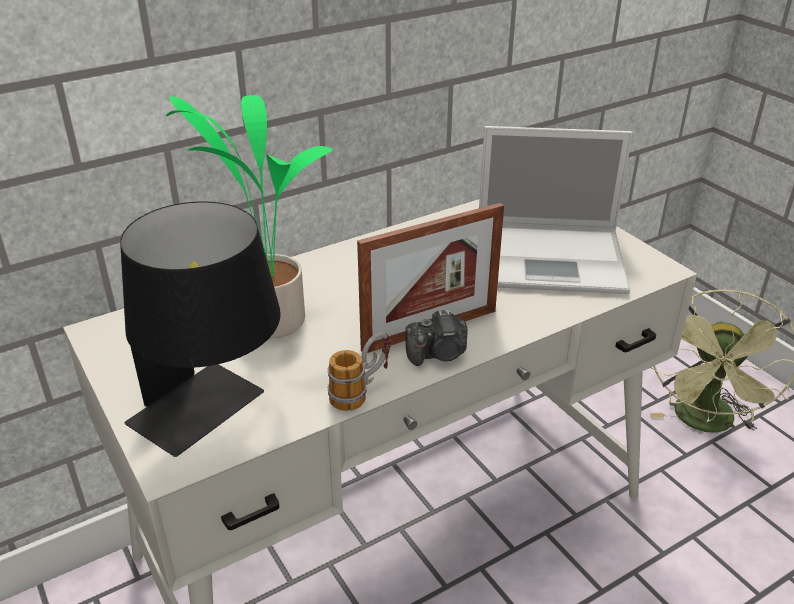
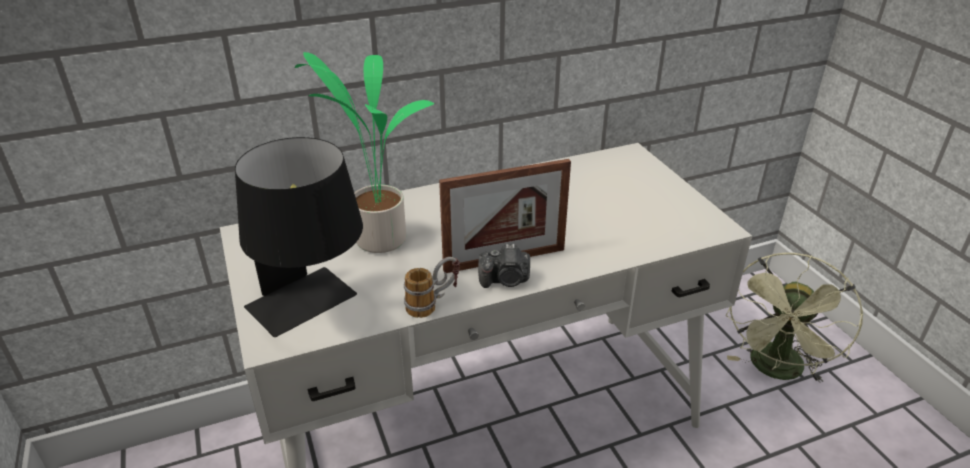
camera: 10 degrees right, 0 degrees up
laptop [479,126,633,294] -> none

